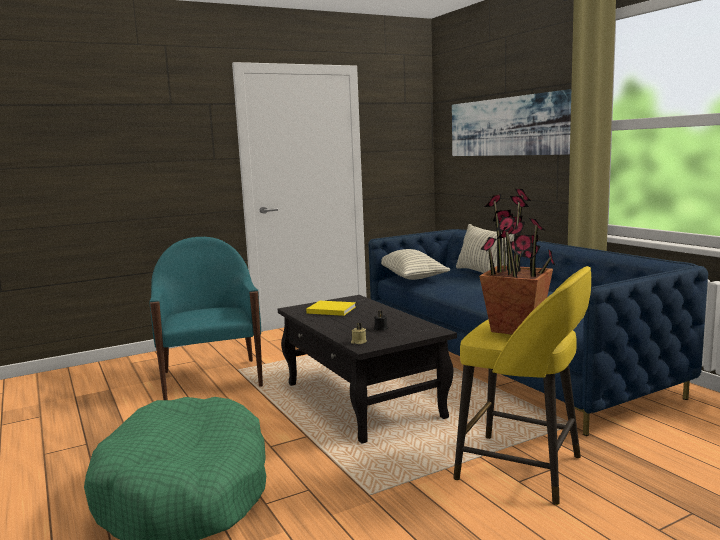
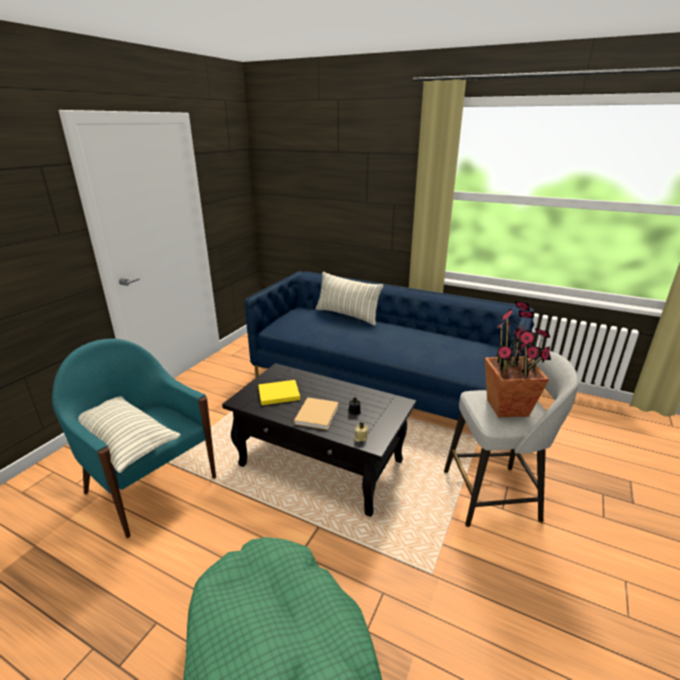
camera: 35 degrees left, 15 degrees up
pillow [381,249,450,280] -> pillow moved to [78,396,181,473]
picture [452,89,571,156] -> none
yellow stool [453,266,591,505] -> grey stool [444,351,579,527]
none -> beige book [294,397,339,430]

